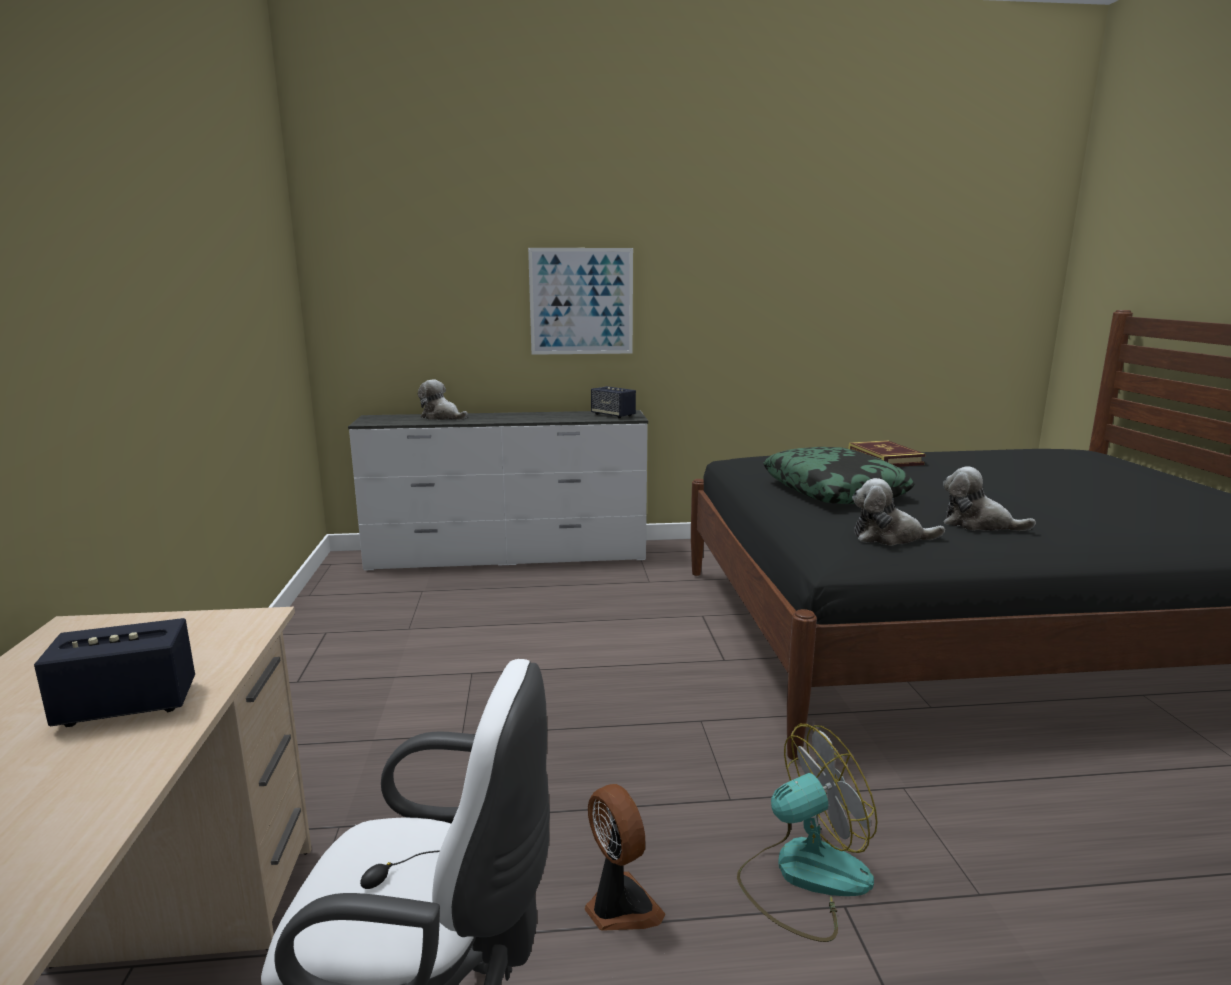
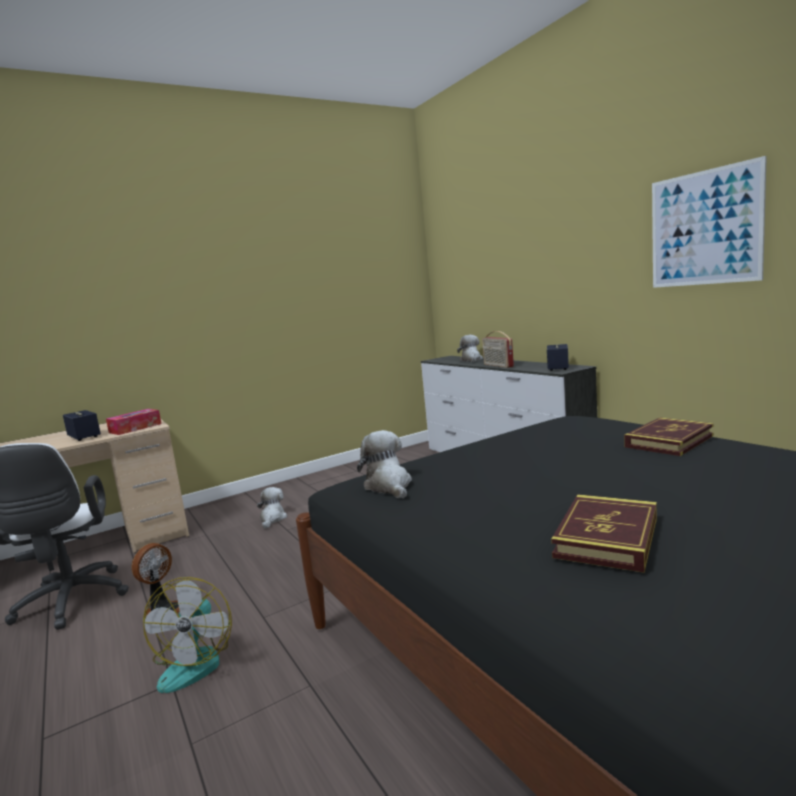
camera: 65 degrees right, 5 degrees down
picture [528,248,633,355] -> picture moved to [652,156,767,288]
fan [737,724,878,942] -> fan turned 45 degrees clockwise [143,577,232,693]
pillow [763,447,915,504] -> none
plush toy [943,466,1036,531] -> plush toy moved to [257,487,287,529]
none -> tissue box [106,409,161,435]
none -> radio [482,331,514,368]
none -> book [551,494,657,573]

